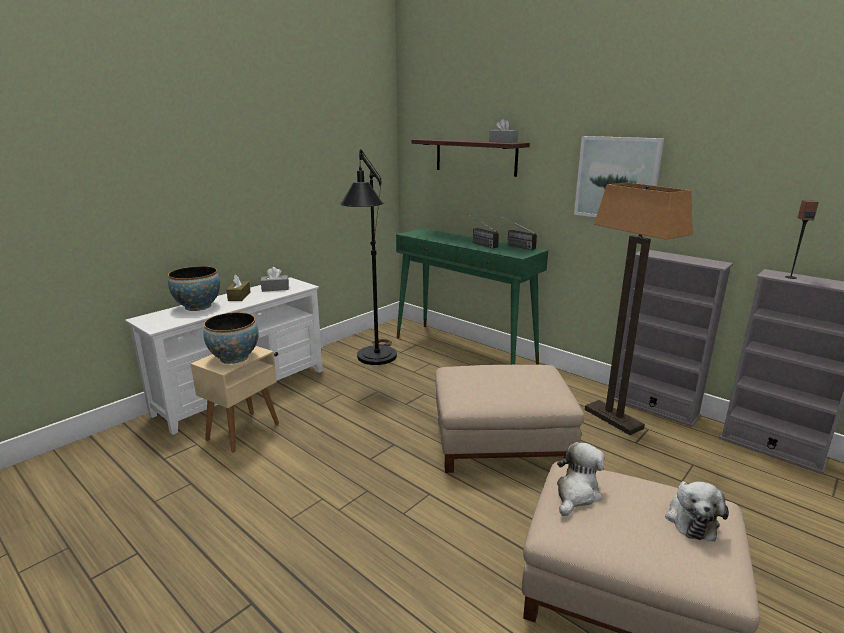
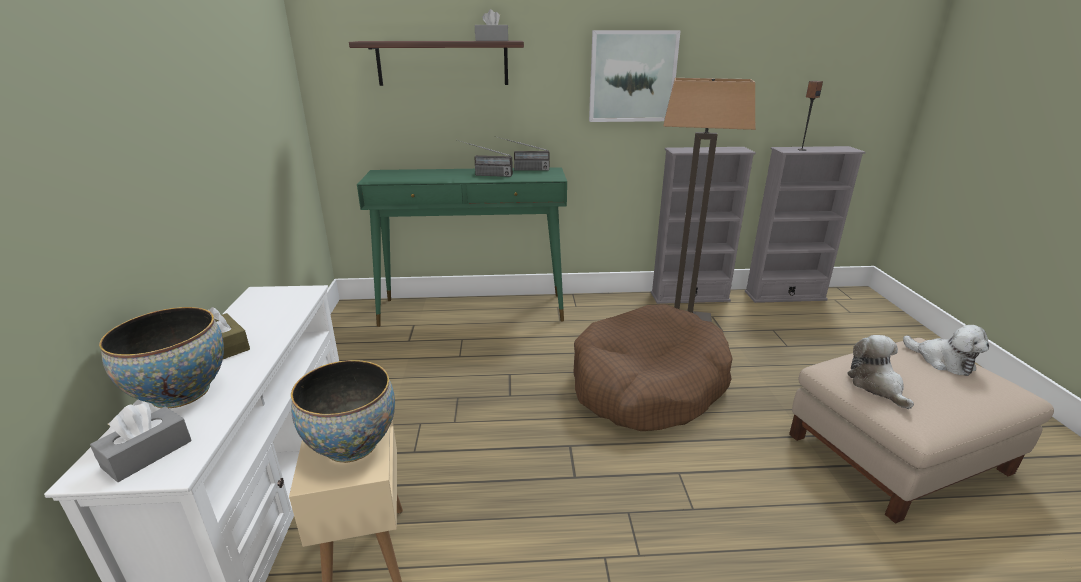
camera: 45 degrees left, 5 degrees up
grey tissue box [261,267,289,292] -> grey tissue box moved to [90,404,192,482]
black floor lamp [340,149,397,365] -> none
beige ottoman [435,365,584,473] -> brown dog bed [573,304,733,431]

